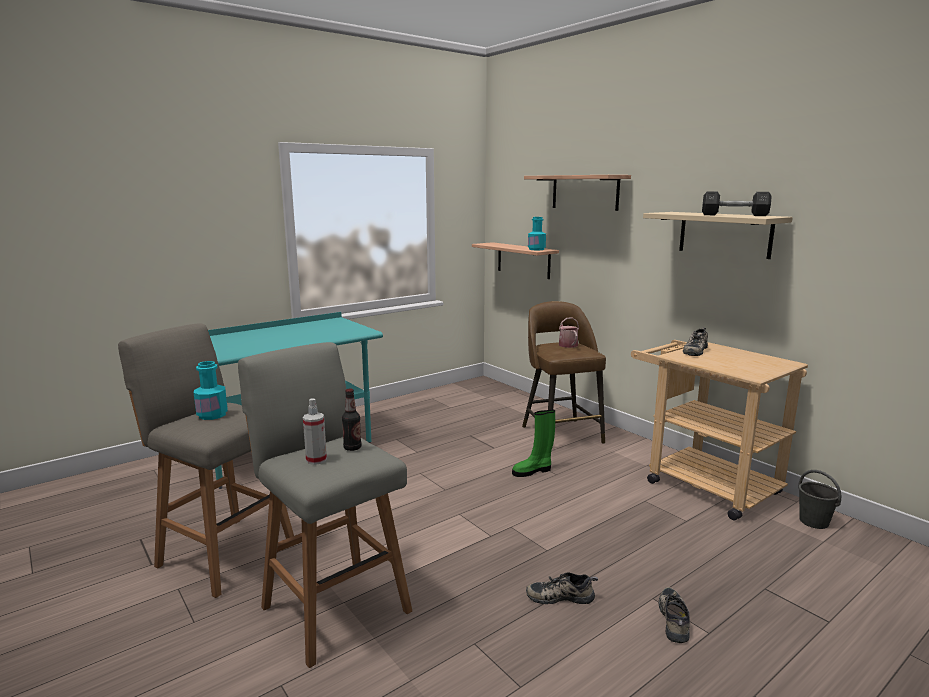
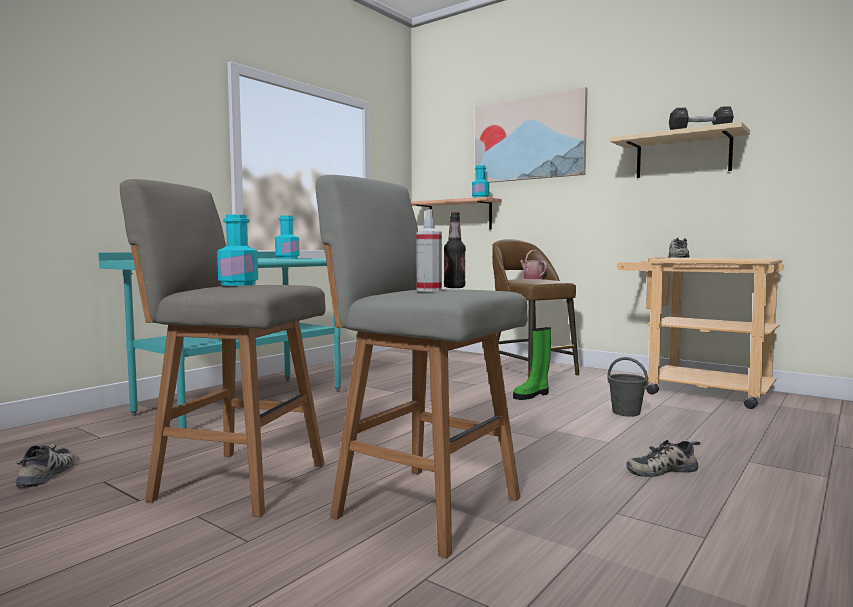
camera: 15 degrees left, 10 degrees down
shelf [524,175,631,211] -> picture [475,87,588,183]
shoe [659,587,690,643] -> shoe moved to [16,444,74,488]
grey bucket [798,470,842,529] -> grey bucket moved to [607,357,648,417]
none -> turquoise bottle [275,215,299,259]

